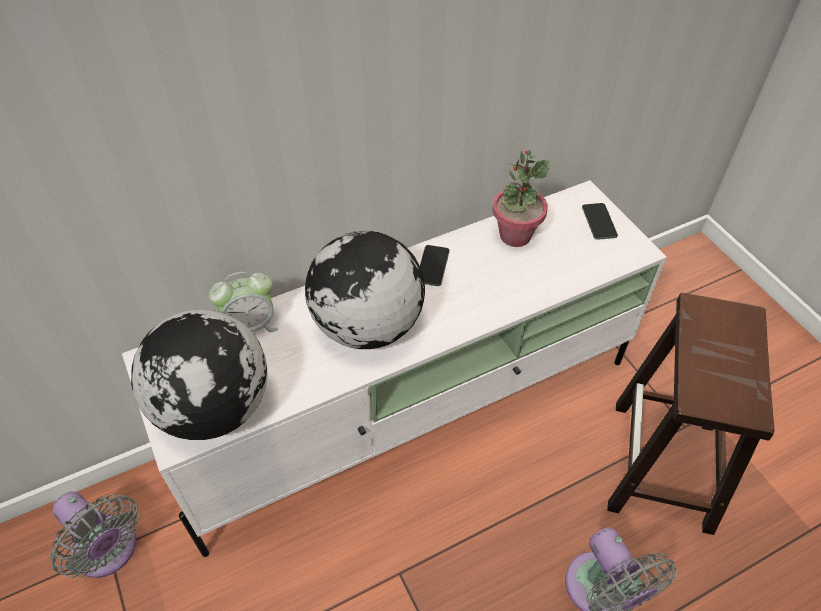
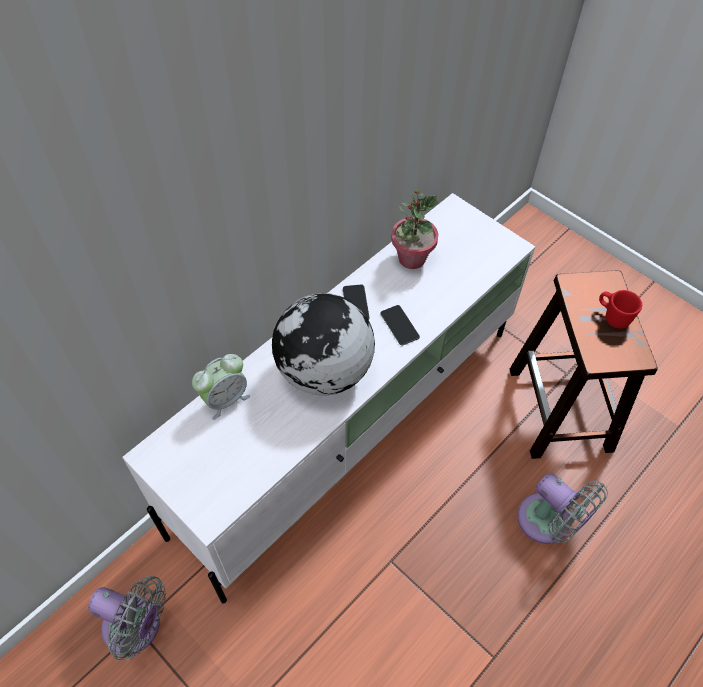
camera: 20 degrees left, 5 degrees up
globe [131,310,268,440] -> none
phone [582,203,618,240] -> phone moved to [380,305,420,346]
none -> red mug [599,290,642,329]

